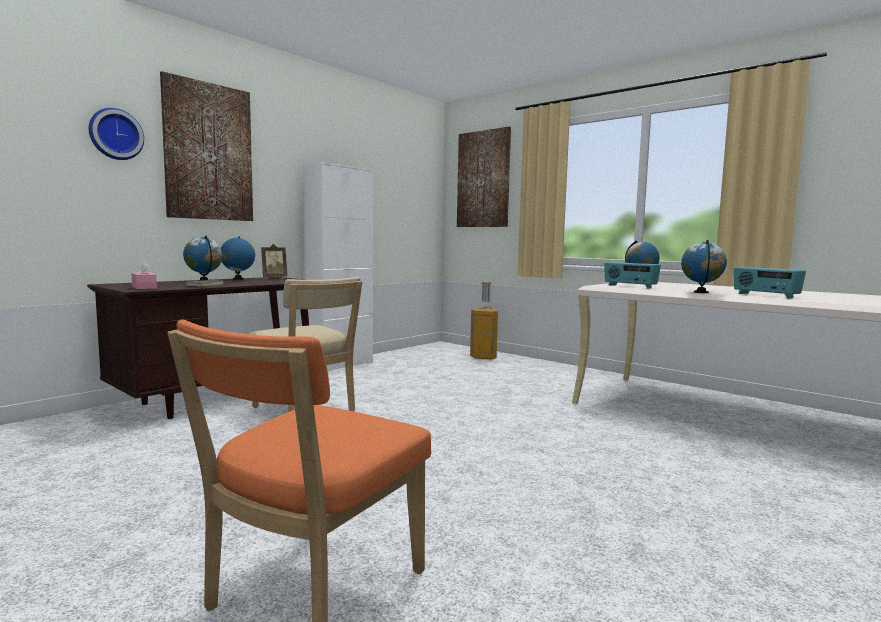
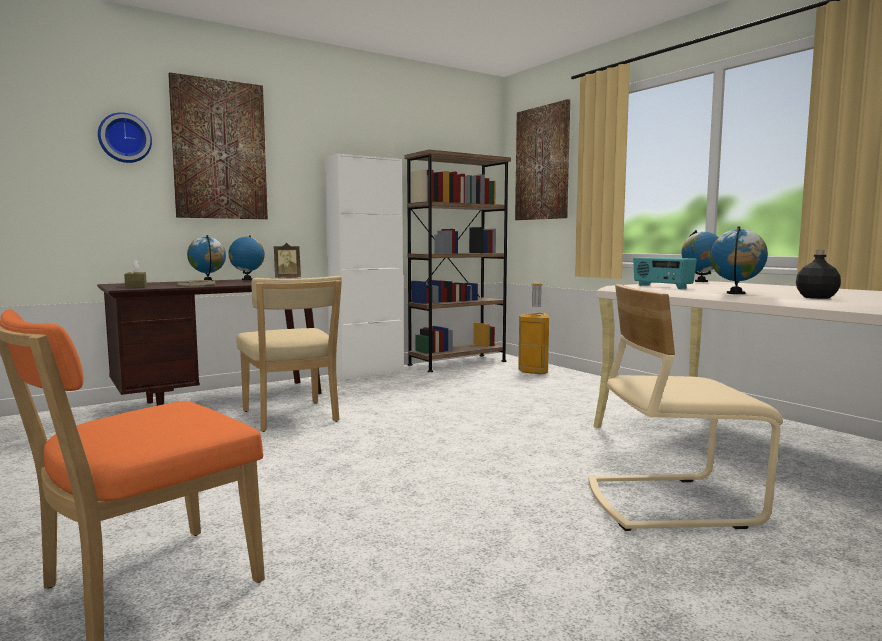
camera: 15 degrees right, 0 degrees up
pink tissue box [131,260,157,289] -> brown tissue box [124,260,147,288]
radio [734,267,806,299] -> black bottle [796,250,841,299]
none -> brown bookcase [404,150,511,372]
none -> beige chair [588,284,783,531]

